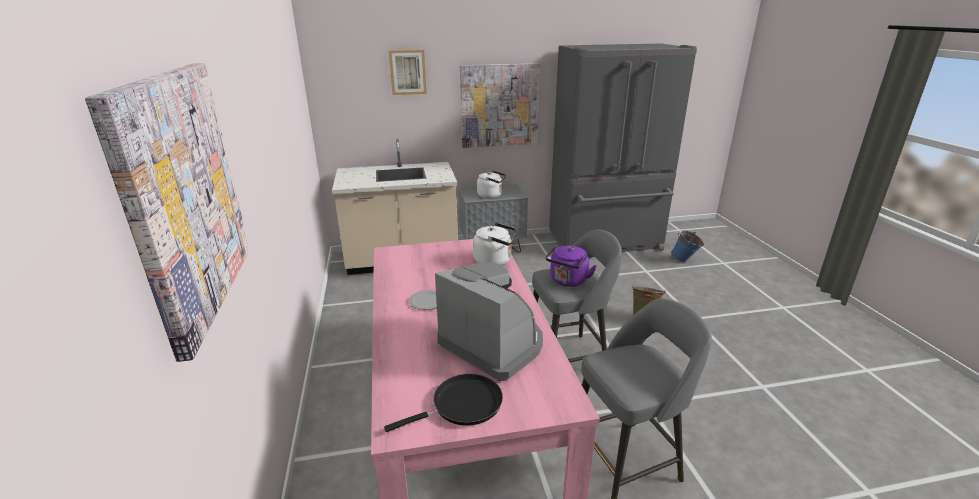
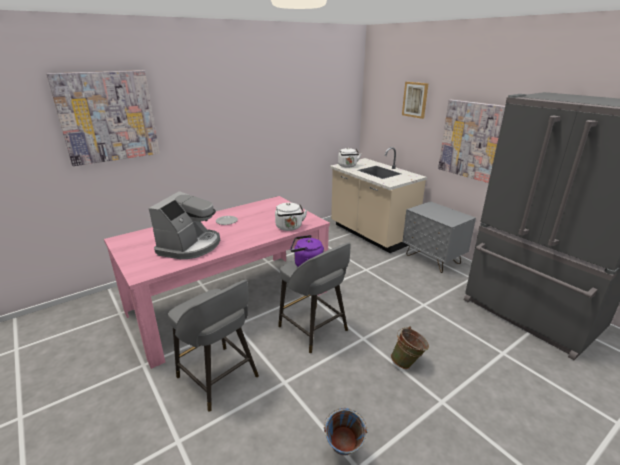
camera: 65 degrees right, 0 degrees up
black frying pan [384,374,503,432] -> none
white kettle [477,170,506,199] -> white kettle moved to [338,148,361,167]
blue bucket [671,230,704,262] -> blue bucket moved to [324,408,367,456]

